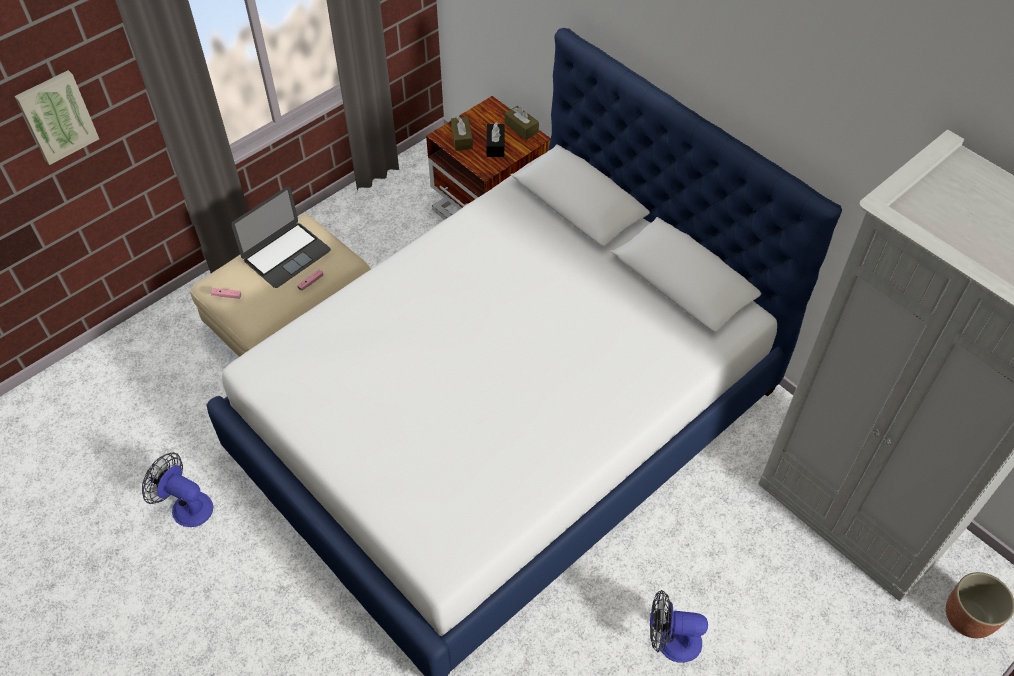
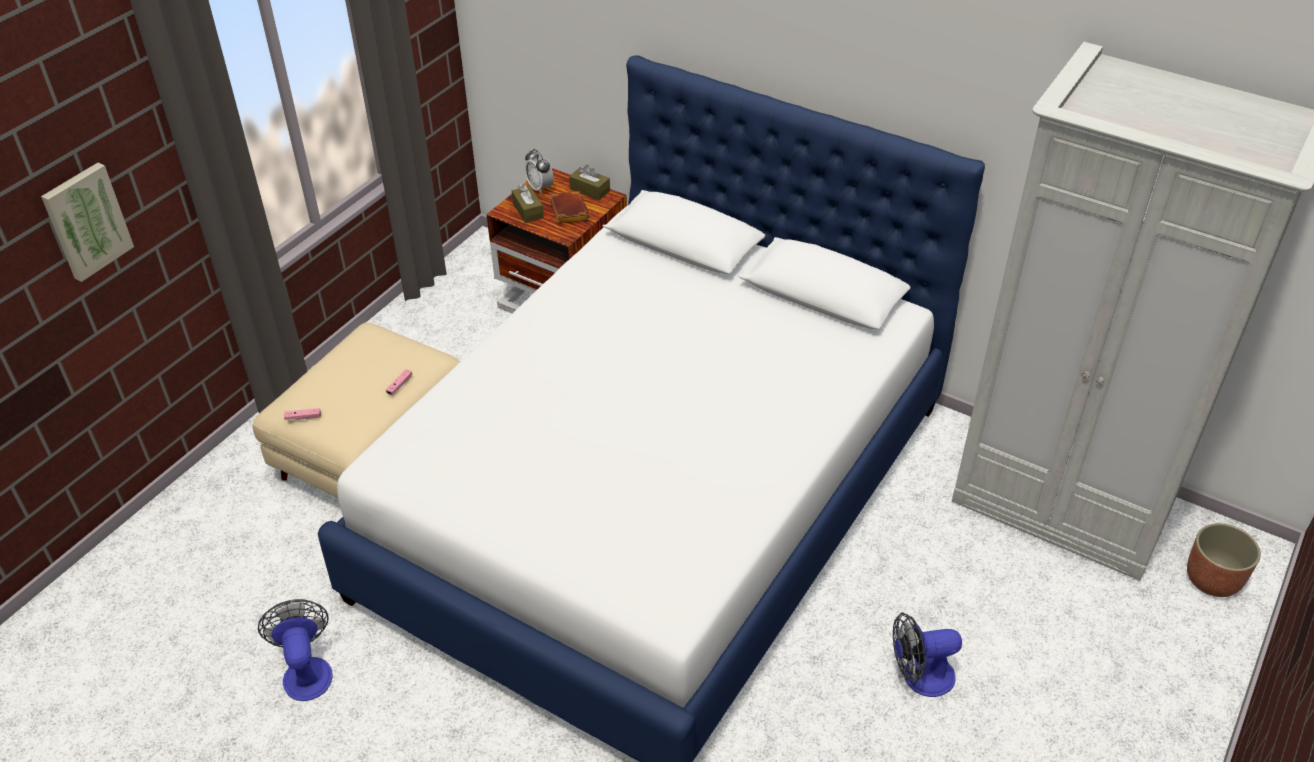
camera: 15 degrees left, 10 degrees down
fan [142,452,214,527] -> fan turned 60 degrees clockwise [258,599,332,701]
laptop [231,186,331,288] -> none
black tissue box [486,122,505,157] -> brown book [550,191,590,224]
none -> alarm clock [525,149,554,194]

